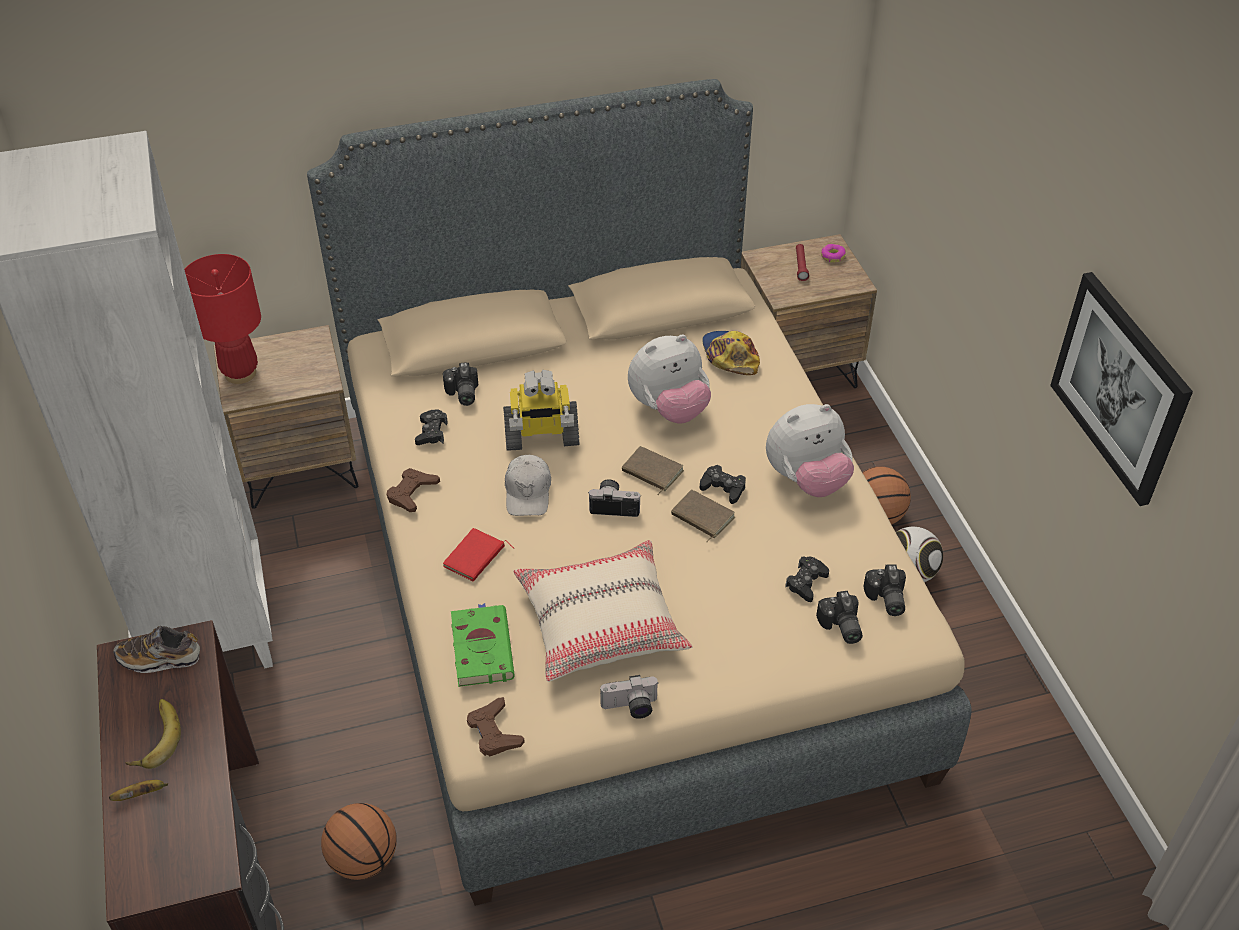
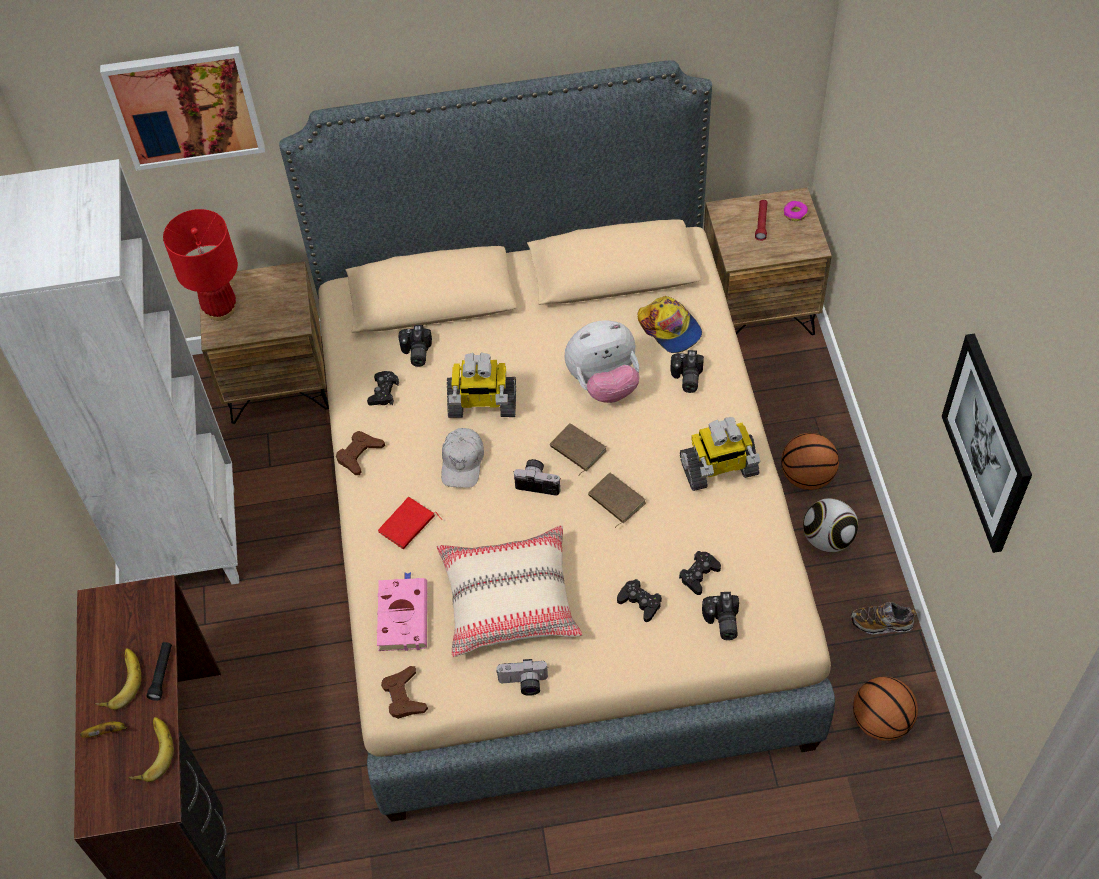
camera: 10 degrees right, 10 degrees up
shoe [113,626,200,673] -> shoe moved to [851,602,917,634]
basketball [321,803,397,880] -> basketball moved to [853,677,918,741]
green book [451,603,515,687] -> pink book [377,572,427,651]
black game controller [700,465,746,504] -> black game controller moved to [617,579,662,622]
cap [702,330,760,375] -> cap turned 150 degrees clockwise [638,296,702,353]
plush toy [766,404,854,497] -> toy robot [680,417,760,491]
camera [863,564,906,616] -> camera moved to [670,350,704,393]
none -> picture [100,46,265,171]
none -> banana [129,717,174,782]
none -> black flashlight [147,642,172,701]

